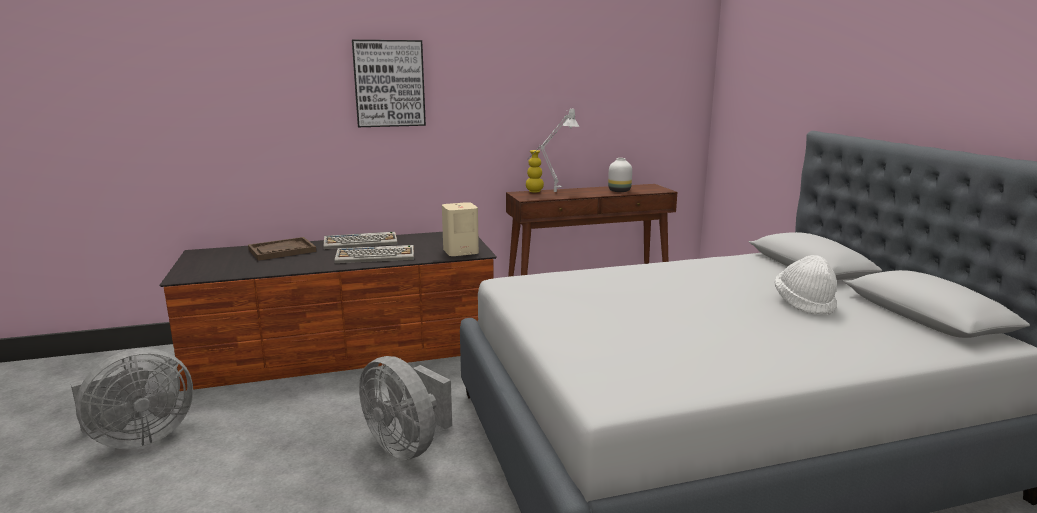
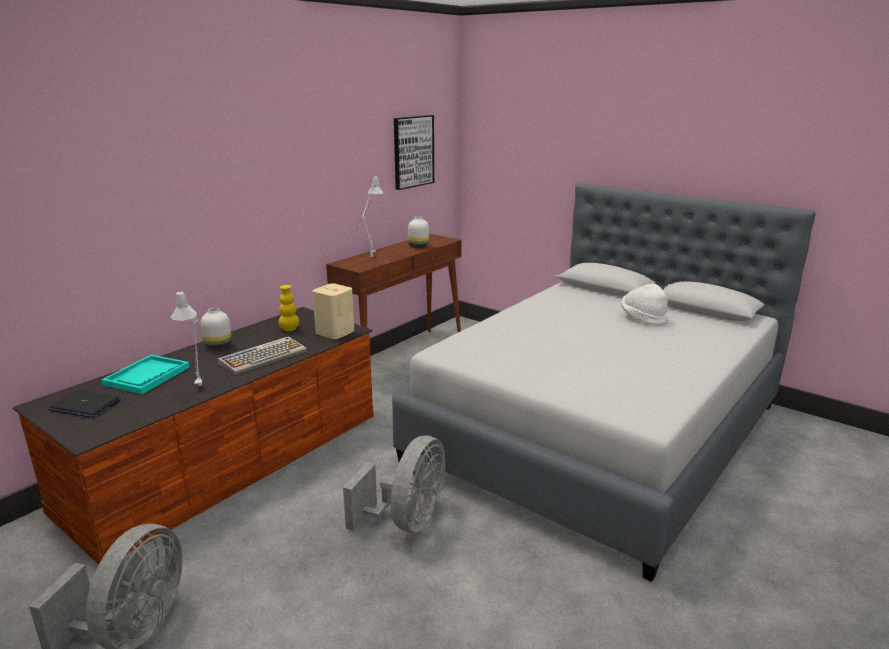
camera: 35 degrees left, 5 degrees up
brown tray [248,237,316,261] -> turquoise tray [101,355,190,394]
keyboard [324,231,398,249] -> white vase [201,308,232,349]
picture [352,40,426,127] -> picture moved to [394,115,434,190]
grey fan [359,356,452,460] -> grey fan turned 75 degrees counterclockwise [343,435,445,532]
yellow vase [526,150,544,193] -> yellow vase moved to [279,285,299,331]
none -> laptop [49,390,121,418]
none -> grey table lamp [171,291,202,386]

